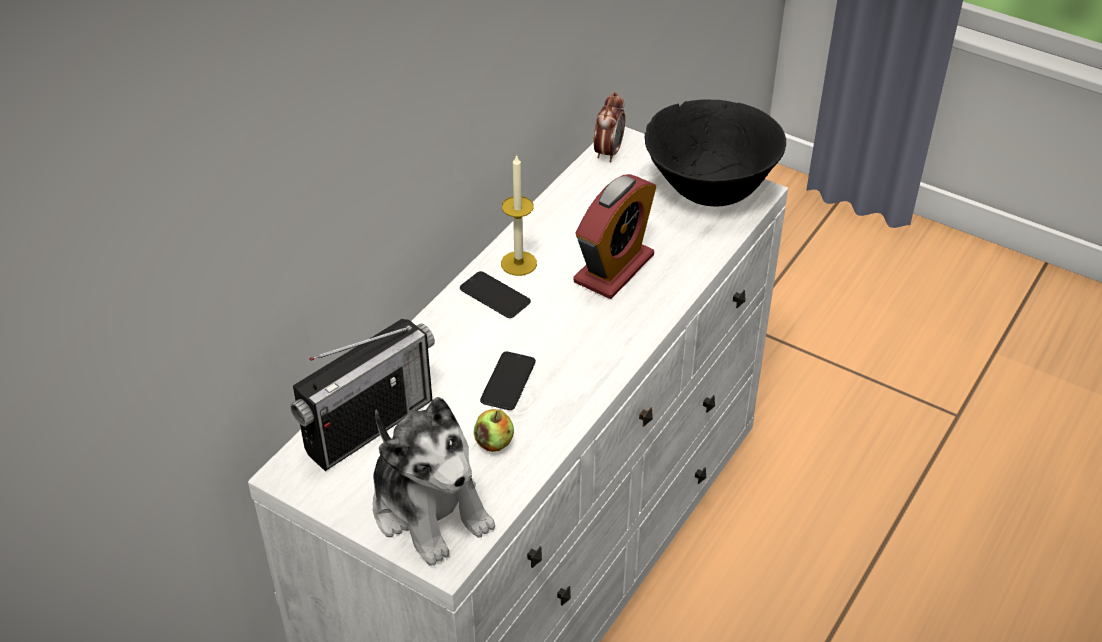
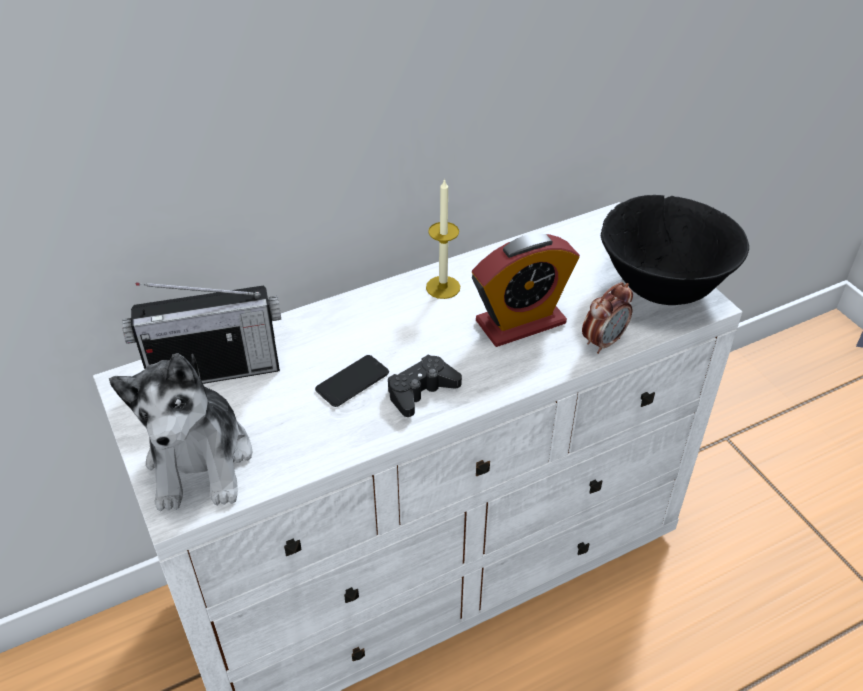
camera: 30 degrees right, 0 degrees up
phone [460,271,531,318] -> none
apple [474,409,514,452] -> none
alarm clock [594,92,625,162] -> alarm clock moved to [582,282,633,354]
none -> black game controller [388,354,462,417]

